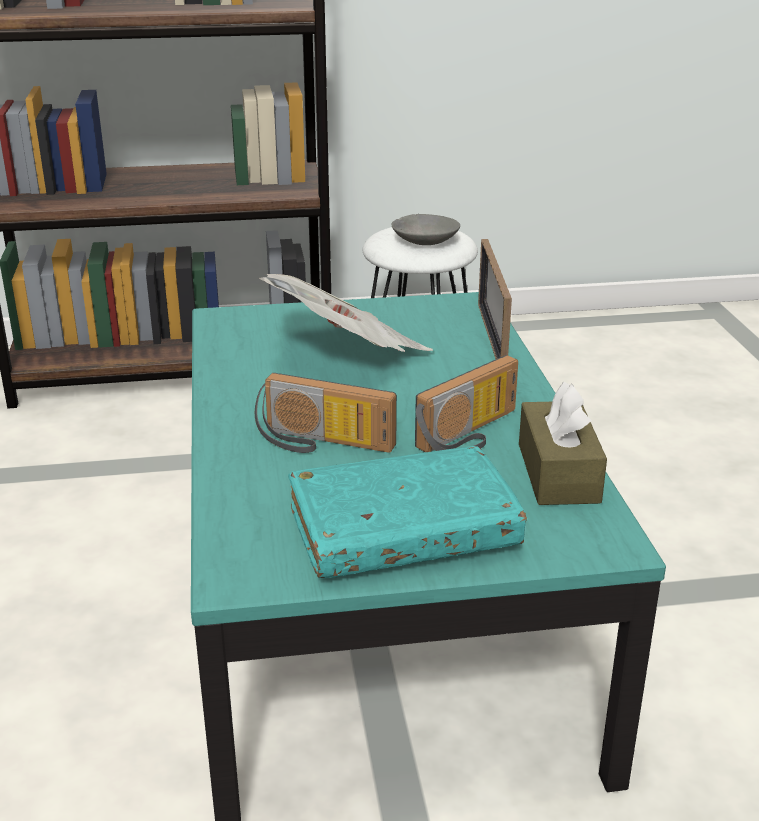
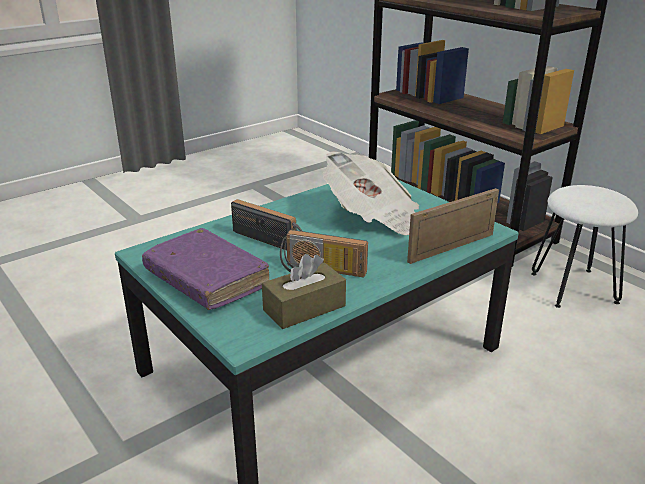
camera: 60 degrees right, 0 degrees up
radio [255,373,397,453] -> radio turned 135 degrees clockwise [231,199,302,250]
turquoise book [288,446,527,578] -> purple book [142,228,269,310]
grey bowl [392,214,460,245] -> none

